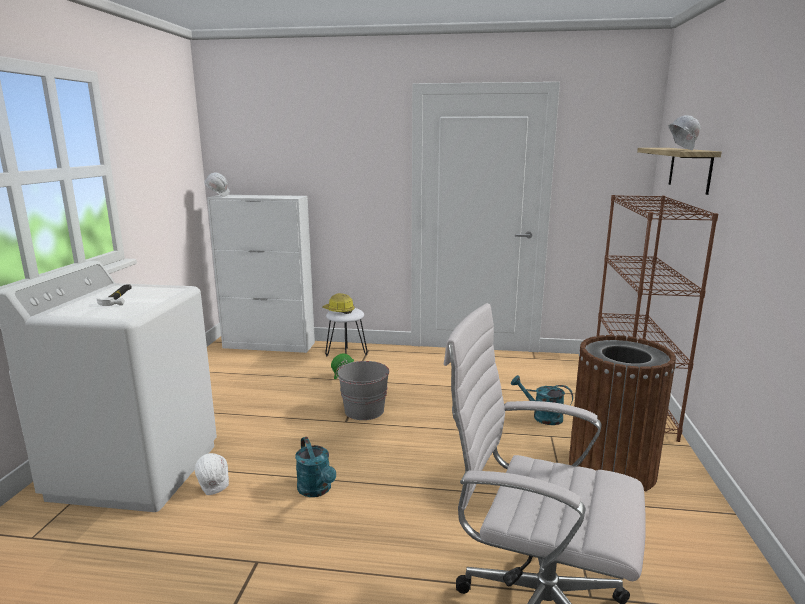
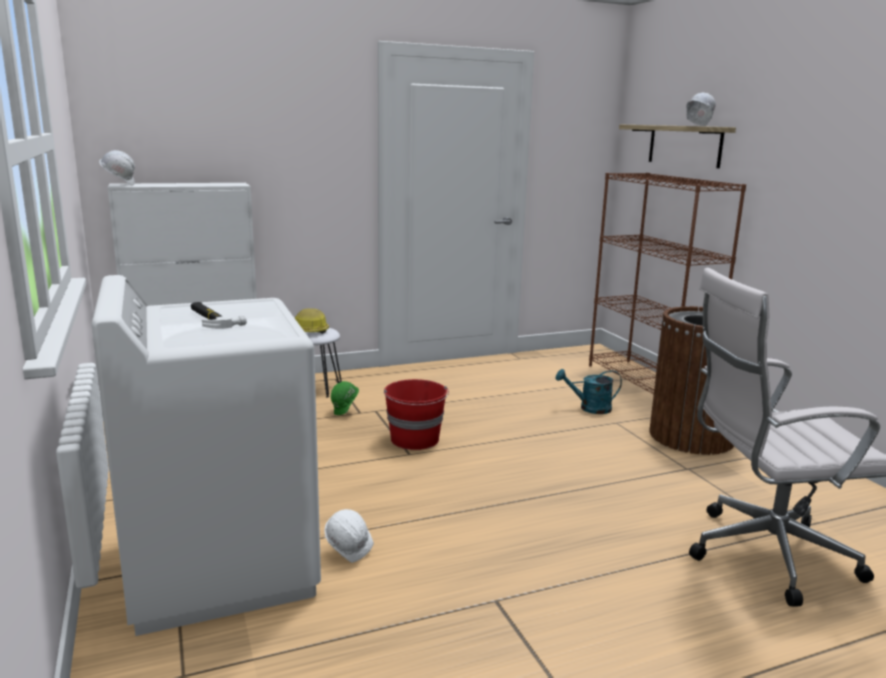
camera: 30 degrees left, 0 degrees up
turquoise watering can [295,437,336,497] -> none
grey bucket [336,361,389,420] -> red bucket [384,379,449,450]

